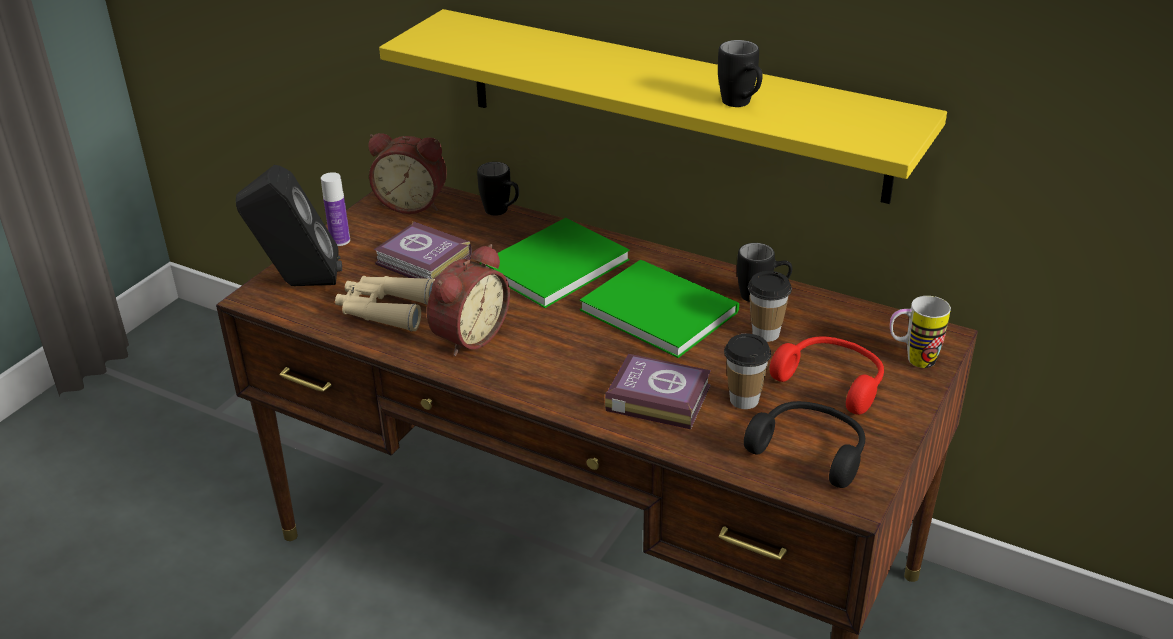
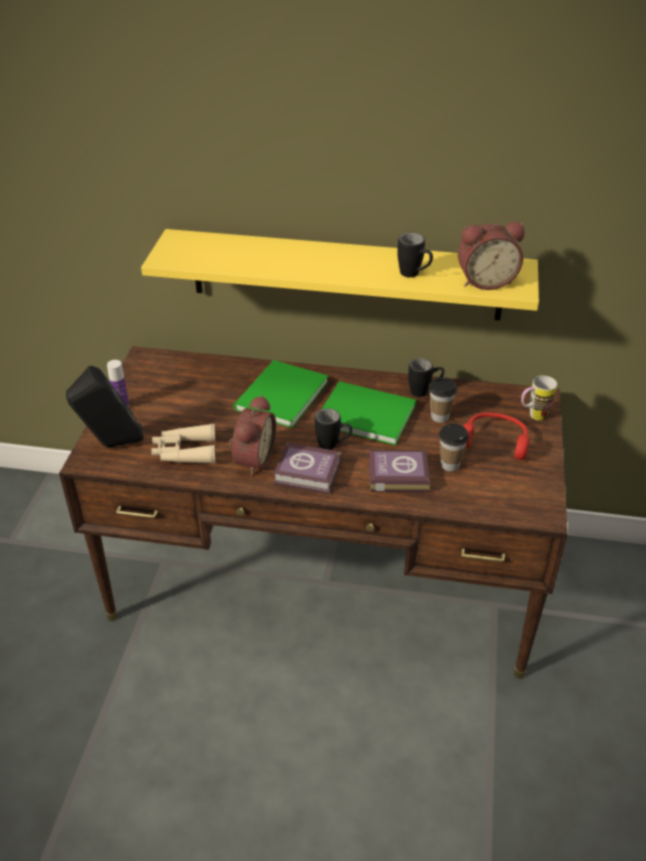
camera: 20 degrees left, 5 degrees up
alarm clock [369,133,447,214] -> alarm clock moved to [458,222,525,290]
book [373,221,472,279] -> book moved to [273,443,341,494]
black mug [477,162,519,216] -> black mug moved to [315,408,352,450]
black headphones [744,401,865,488] -> none

